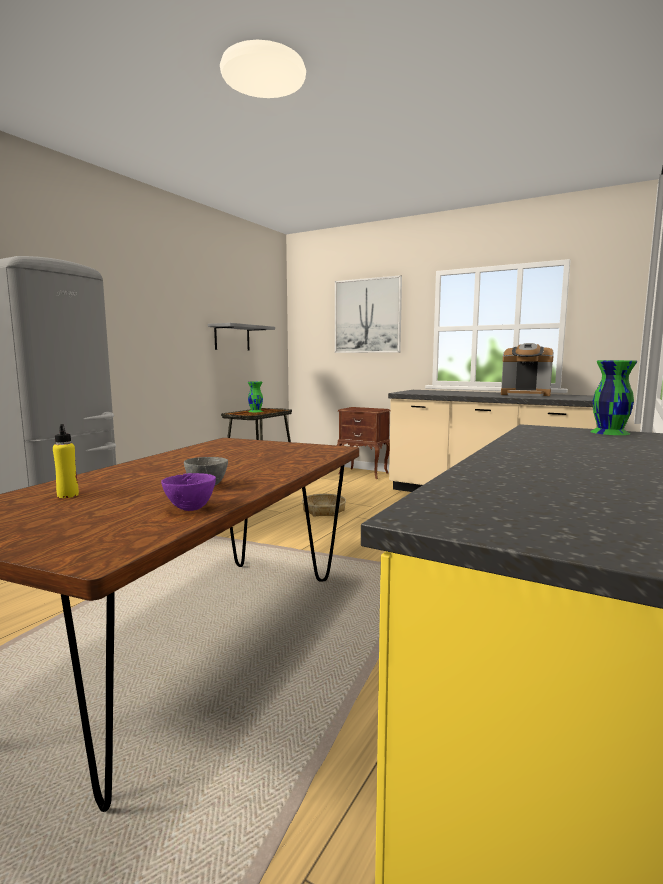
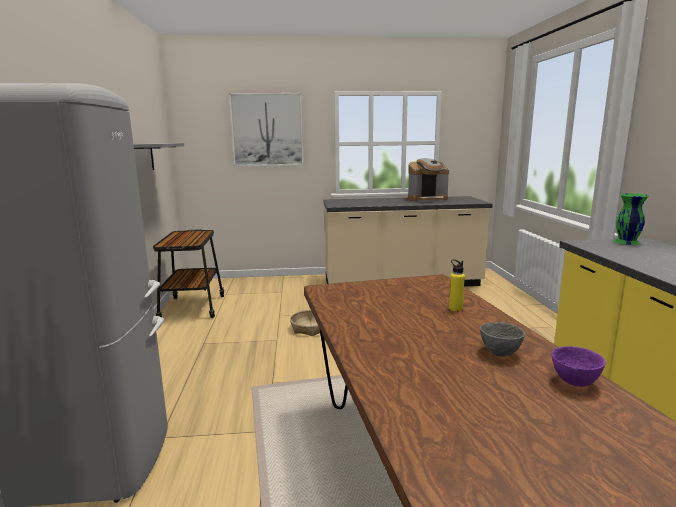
camera: 35 degrees left, 5 degrees up
yellow bottle [53,424,79,498] -> yellow bottle moved to [449,259,465,311]
green vase [248,381,263,412] -> none
brown nightstand [337,407,390,479] -> none

